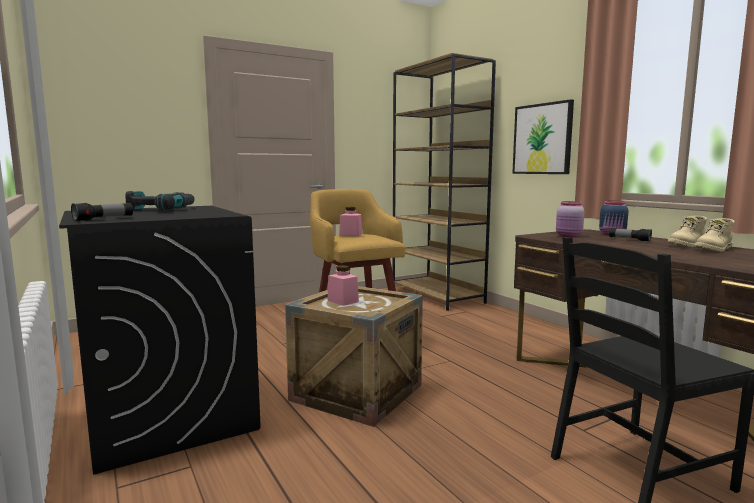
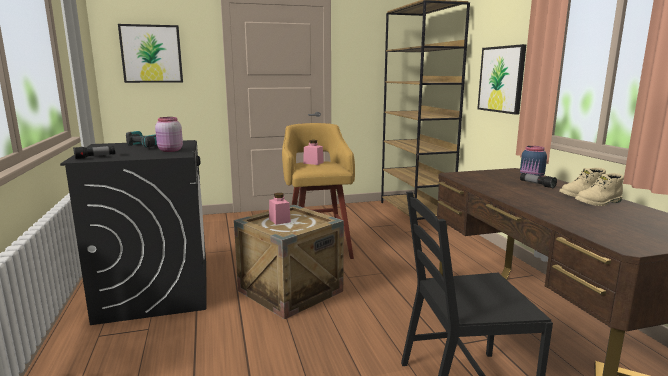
camera: 15 degrees right, 5 degrees up
pink jar [556,201,584,237] -> pink jar moved to [155,117,183,152]
none -> picture [118,24,183,83]

